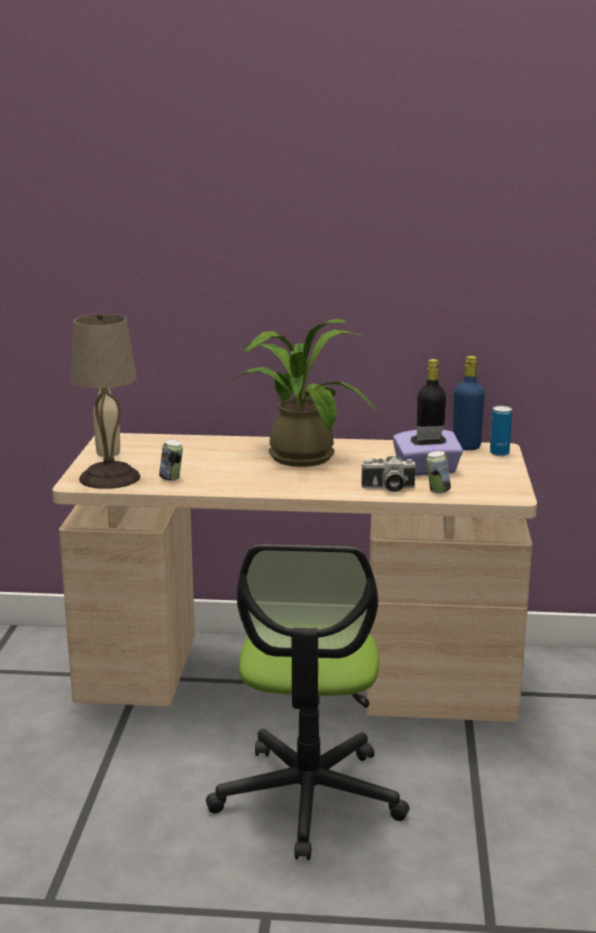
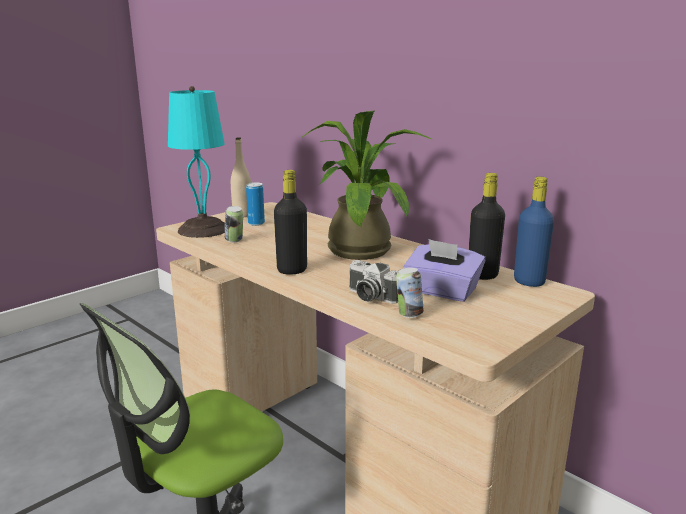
camera: 40 degrees right, 0 degrees up
beige table lamp [71,313,140,489] -> turquoise table lamp [168,86,225,238]
can [490,406,512,456] -> can moved to [246,182,265,226]
none -> black bottle [274,170,307,275]

